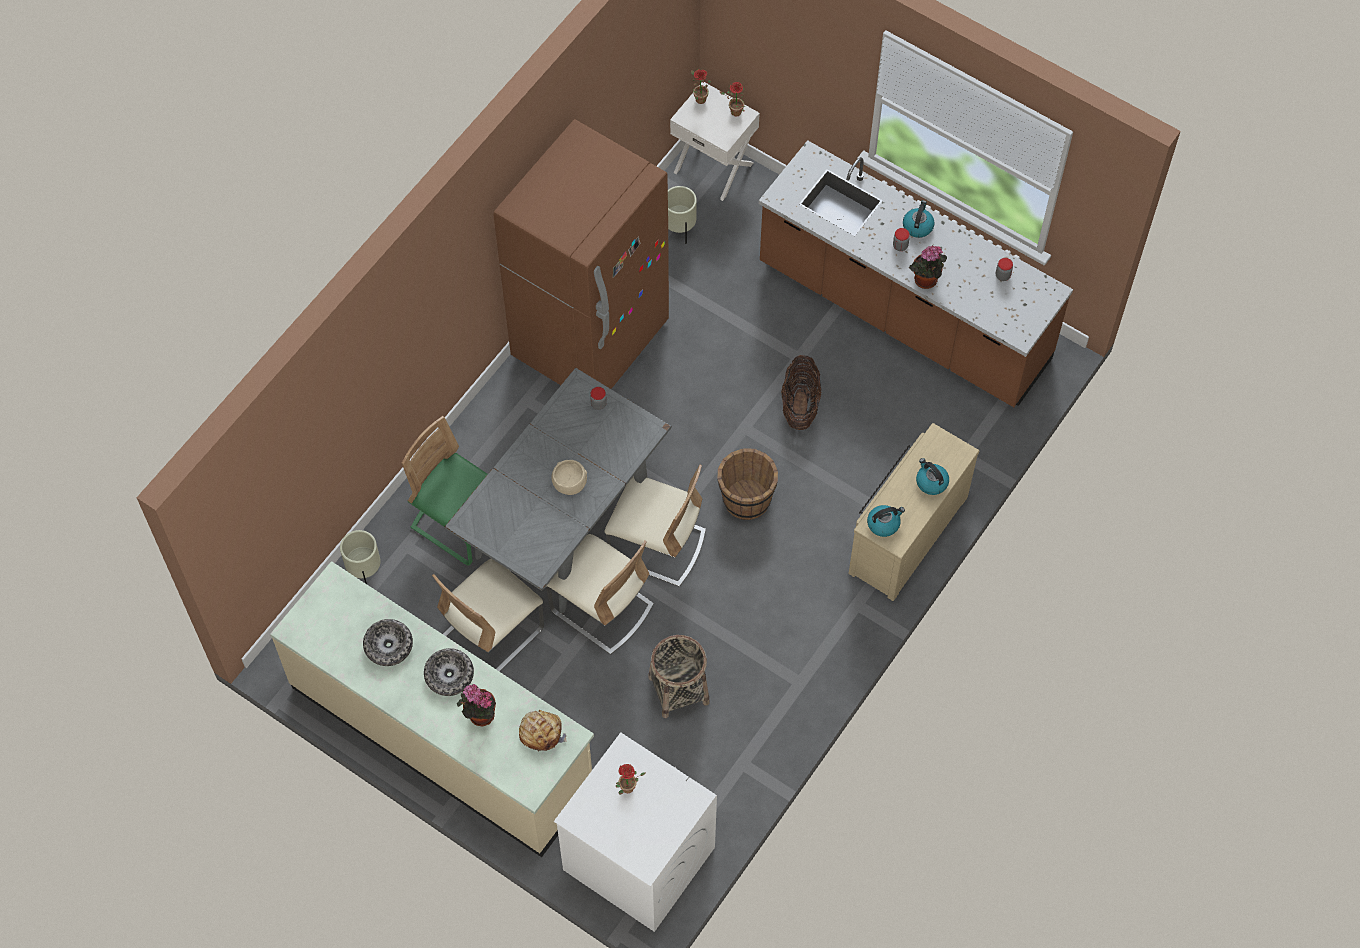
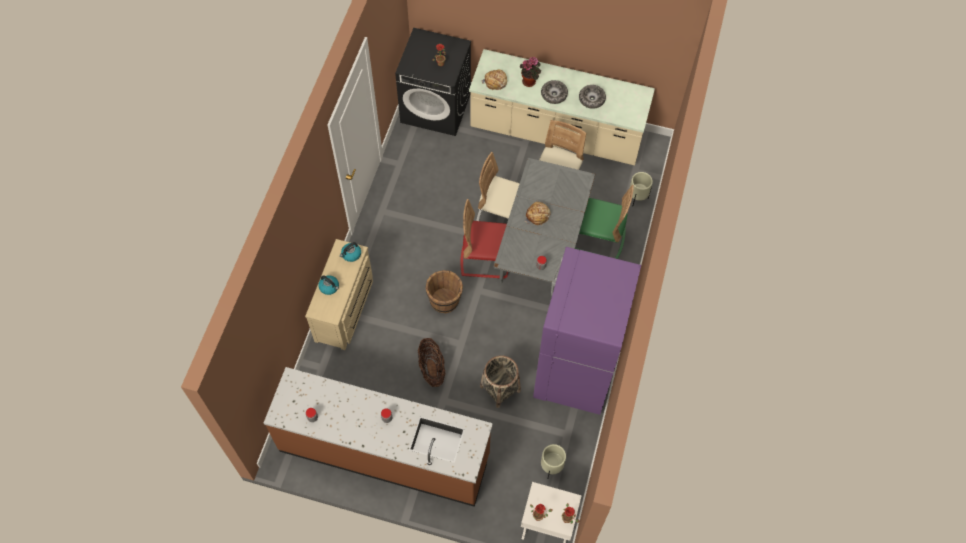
camera: 160 degrees right, 0 degrees up
brown fridge [493,119,669,389] -> purple fridge [533,247,641,415]
beige bowl [552,460,587,495] -> bread [525,202,551,226]
white washing machine [554,733,717,932] -> black washing machine [395,28,471,136]
beige chair [604,465,706,587] -> red chair [460,199,508,278]
basket [648,635,709,718] -> basket moved to [480,356,521,408]
kettle [903,200,935,238] -> none
potted plant [909,245,947,289] -> none

